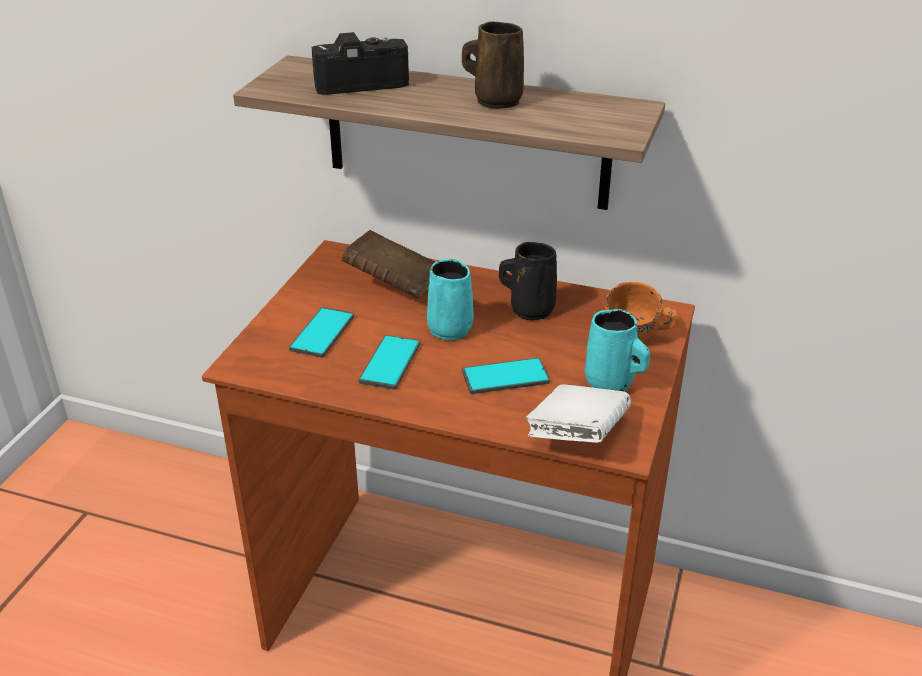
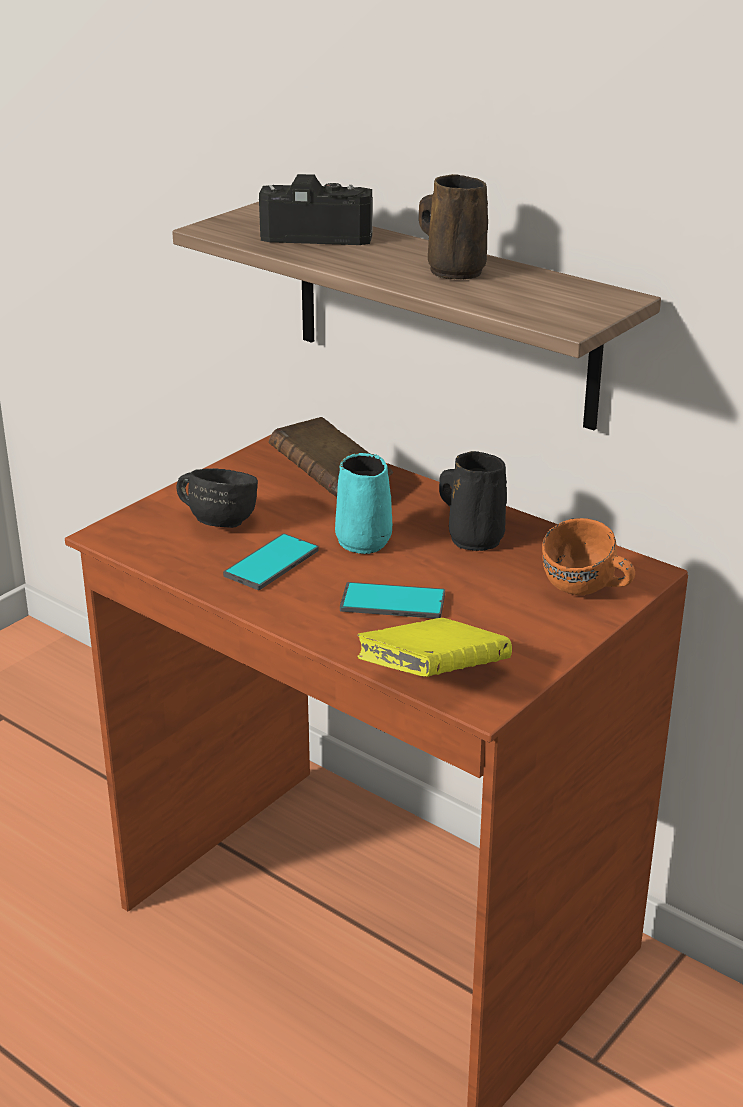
camera: 20 degrees right, 5 degrees down
phone [289,307,354,358] -> black mug [177,468,258,528]
white book [526,384,631,443] -> yellow book [357,618,512,677]
turquoise mug [585,309,650,392] -> none

